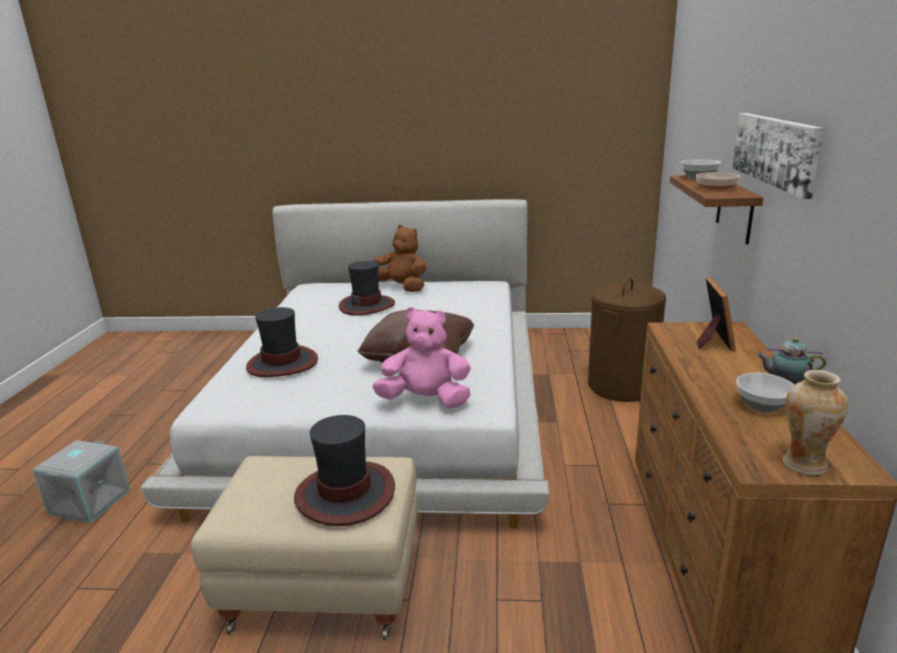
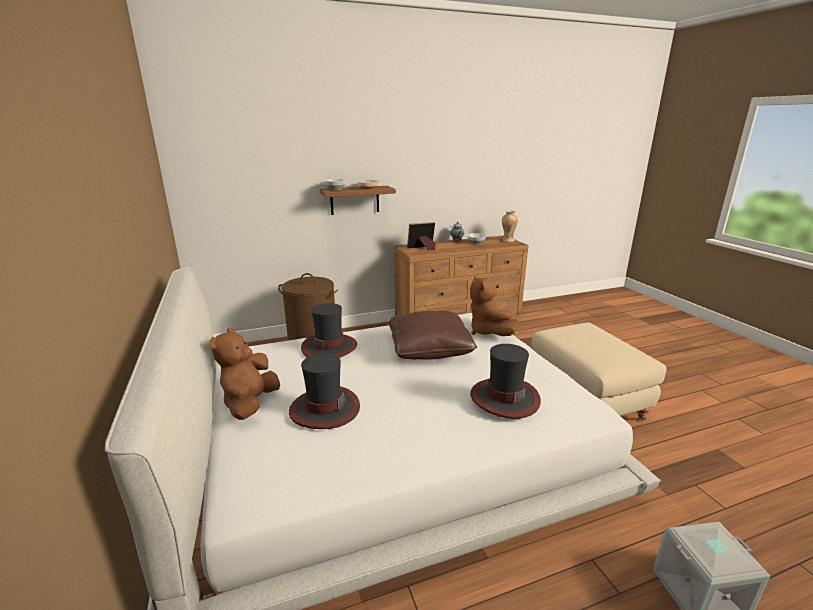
camera: 115 degrees left, 0 degrees up
hat [294,415,395,526] -> hat moved to [301,303,357,358]
pink plush toy [373,307,471,408] -> brown plush toy [470,276,518,336]
picture [732,113,825,199] -> none

